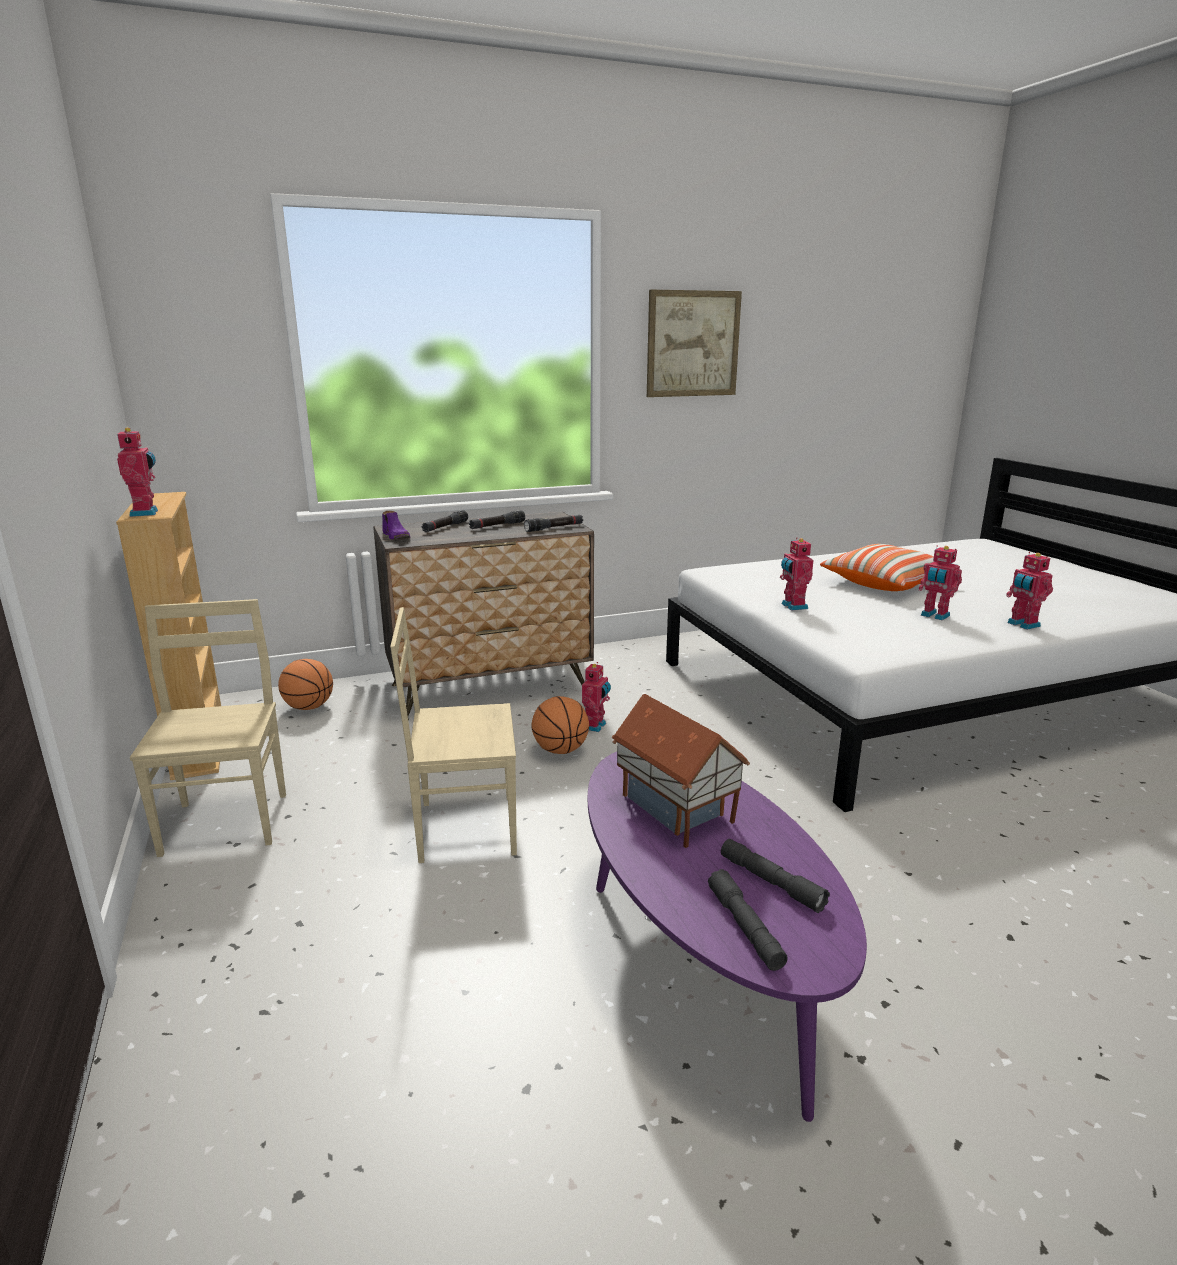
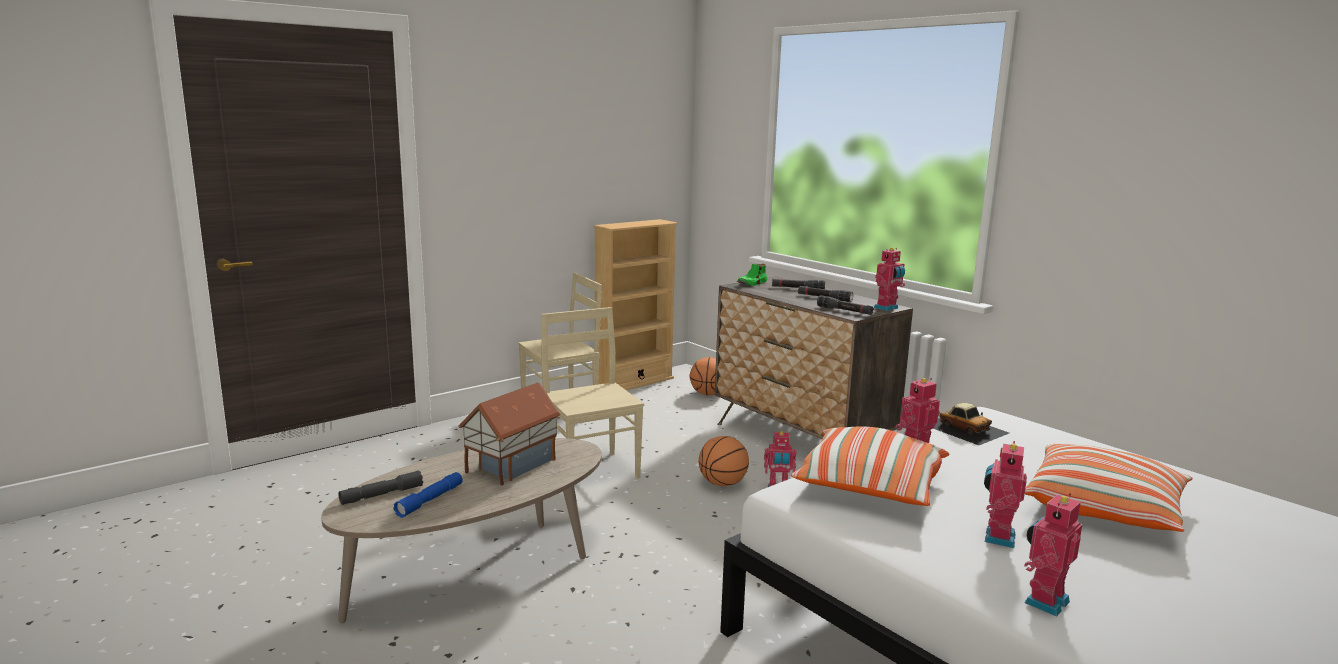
camera: 70 degrees right, 5 degrees down
toy robot [117,428,158,517] -> toy robot moved to [874,248,905,311]
purple shoe [382,511,410,539] -> green shoe [737,264,768,285]
purple coffee table [588,752,867,1122] -> beige coffee table [321,438,602,623]
picture [647,290,742,397] -> none
grey flashlight [721,839,830,913] -> blue flashlight [393,472,462,518]
none -> pillow [791,426,949,506]
none -> toy car [934,403,1009,445]

